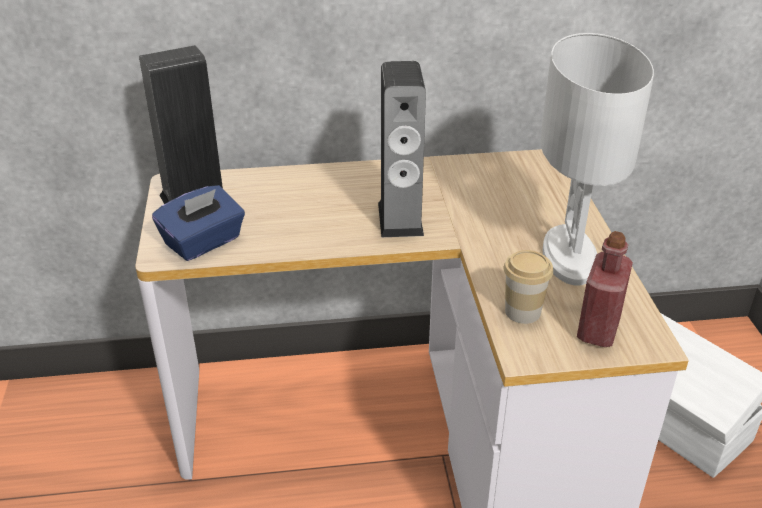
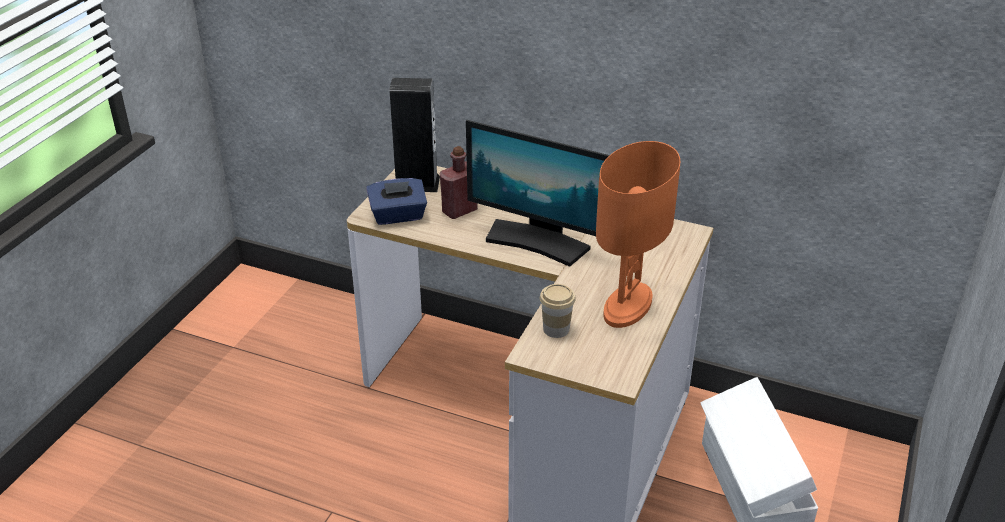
camera: 30 degrees right, 0 degrees up
speaker [378,61,426,237] -> monitor [466,120,610,267]
white table lamp [541,33,654,286] -> orange table lamp [596,141,680,328]
red bottle [577,231,633,347] -> red bottle moved to [440,146,478,219]

